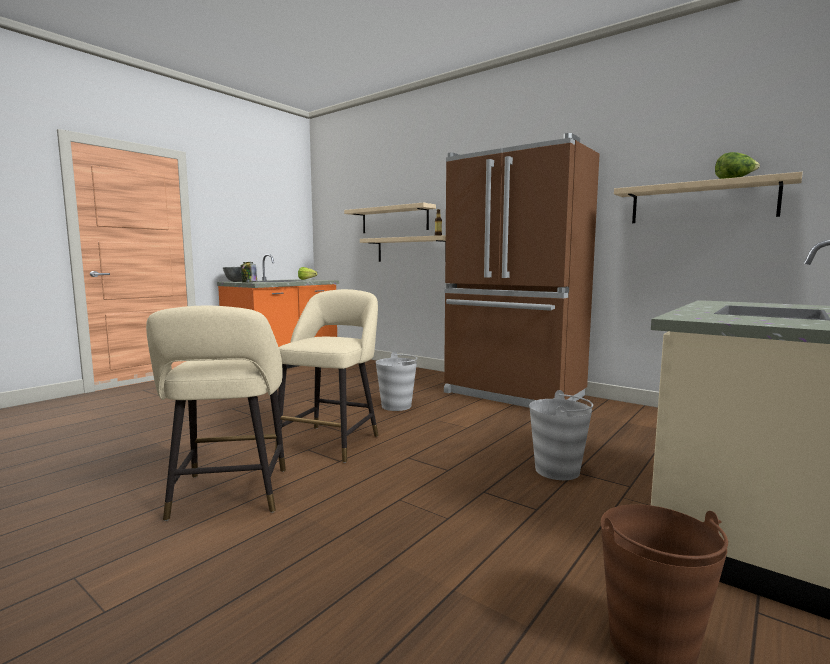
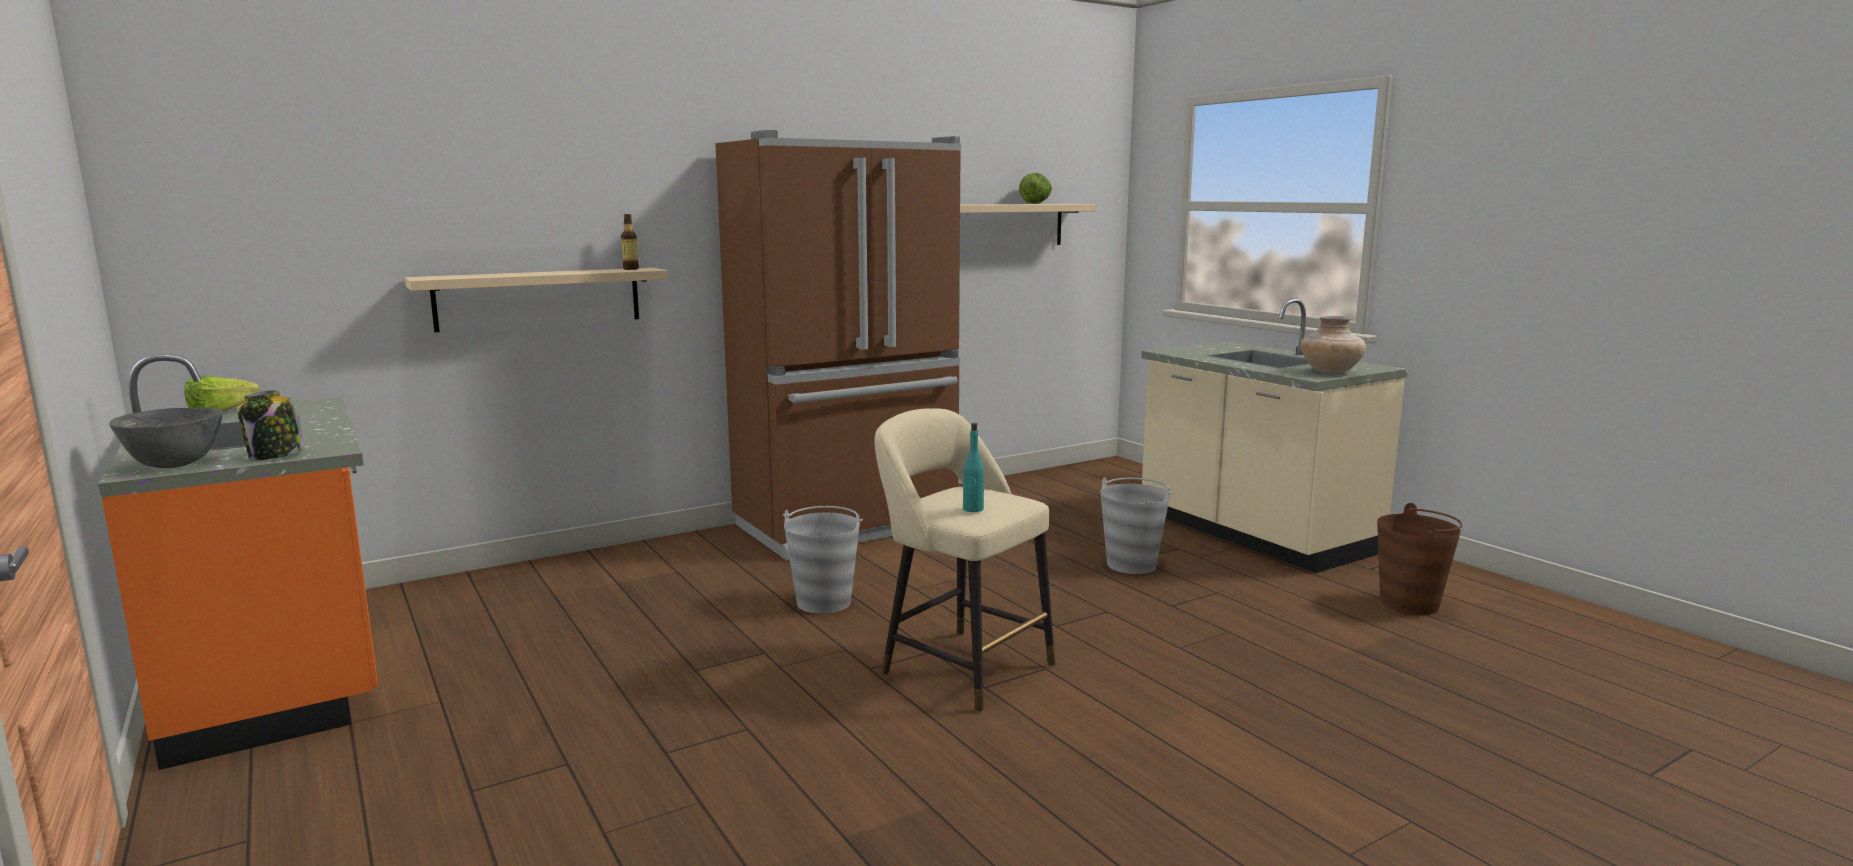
camera: 70 degrees left, 5 degrees up
beige stool [146,306,286,521] -> none
beige shelf [344,203,436,233] -> none
none -> turquoise bottle [963,423,984,512]
none -> beige vase [1301,316,1366,373]

